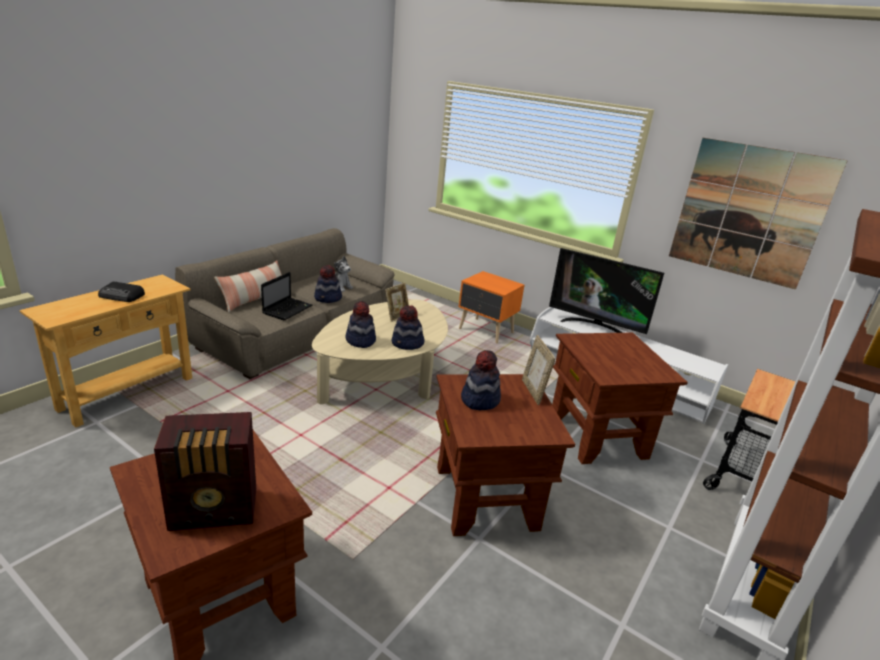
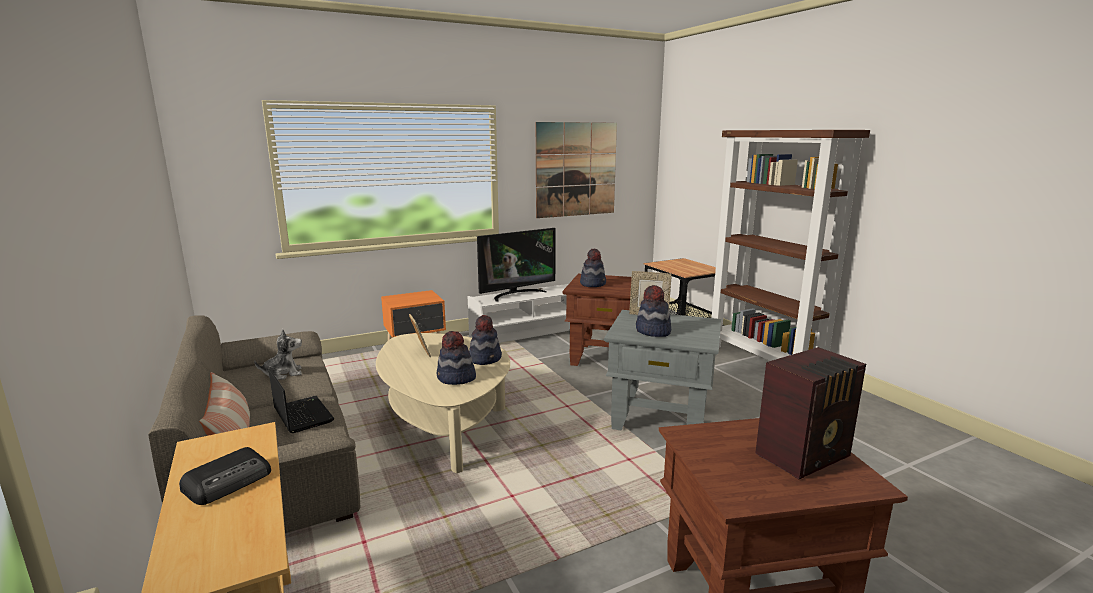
camera: 60 degrees left, 10 degrees down
radio [154,412,256,531] -> radio turned 45 degrees clockwise [755,347,866,480]
hat [314,265,342,303] -> hat moved to [580,249,606,287]
brown side table [436,374,575,536] -> grey side table [604,310,721,431]

